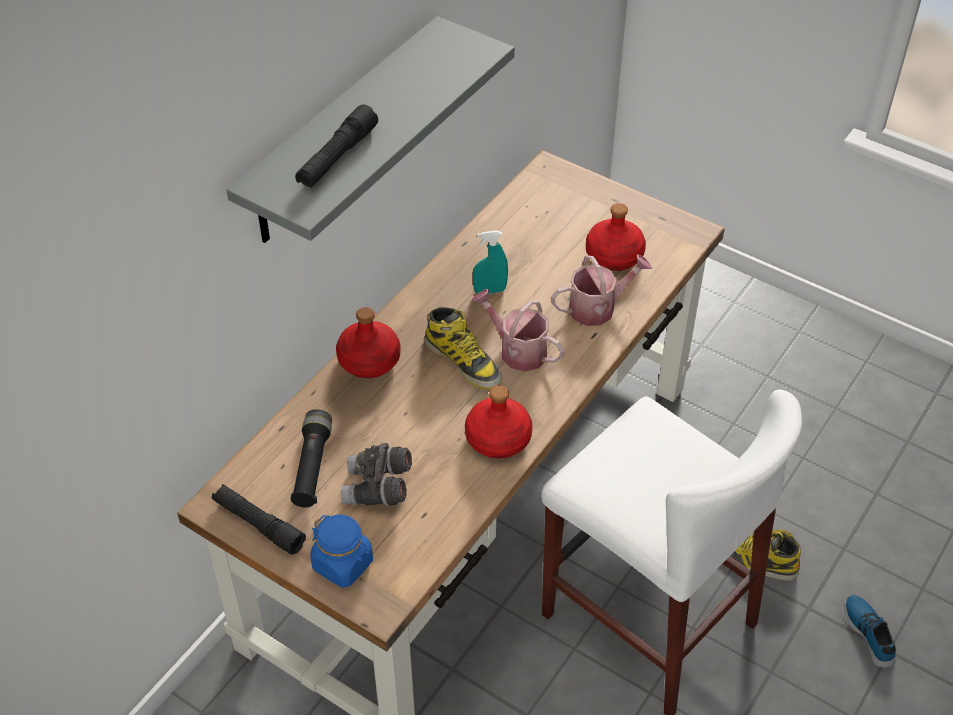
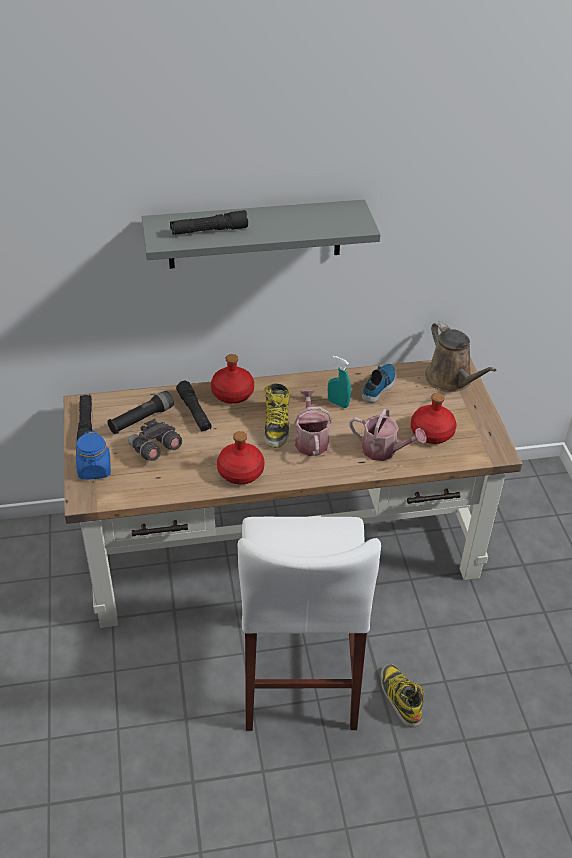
camera: 45 degrees right, 5 degrees down
shoe [844,595,896,668] -> shoe moved to [362,364,396,403]
none -> black flashlight [176,381,212,431]
none -> brown watering can [426,321,497,392]

